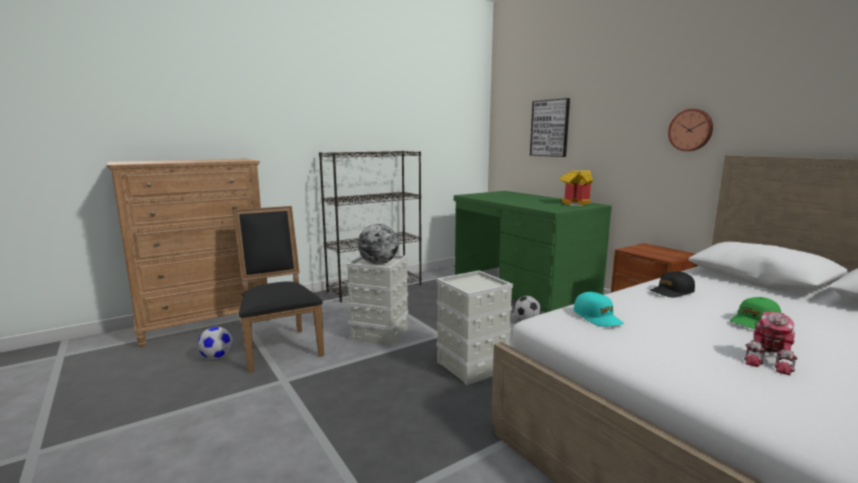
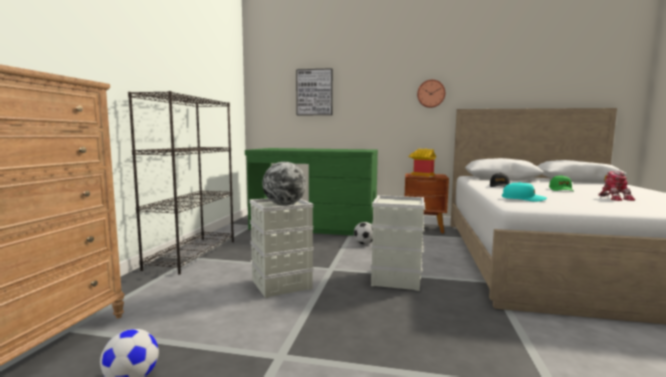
camera: 45 degrees left, 5 degrees down
black chair [233,206,324,373] -> none
toy house [559,170,593,206] -> toy house moved to [408,149,436,177]

